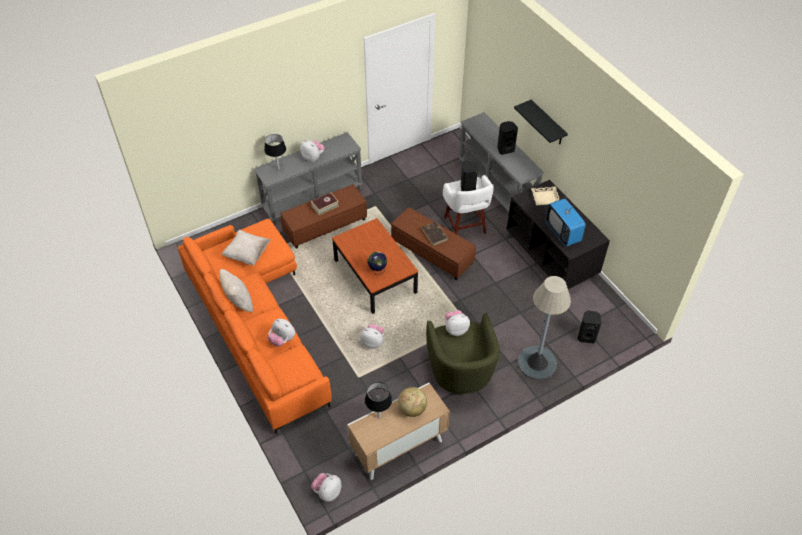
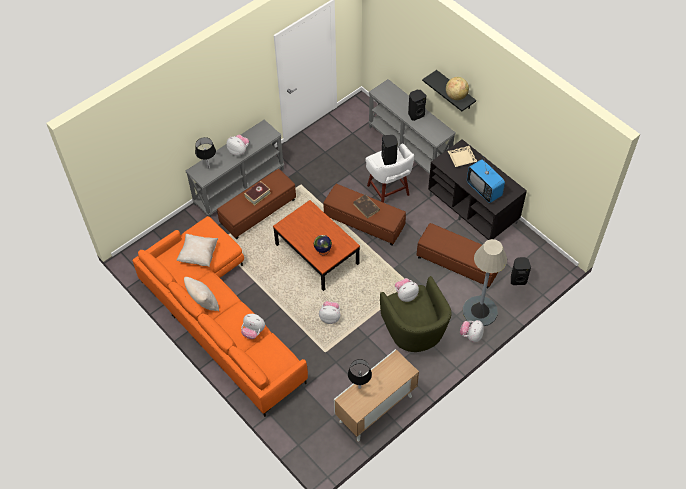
camera: 10 degrees left, 5 degrees up
plush toy [311,473,341,502] -> plush toy moved to [460,320,483,342]
globe [398,387,427,417] -> globe moved to [446,77,469,100]
none -> brown ottoman [417,223,498,288]

